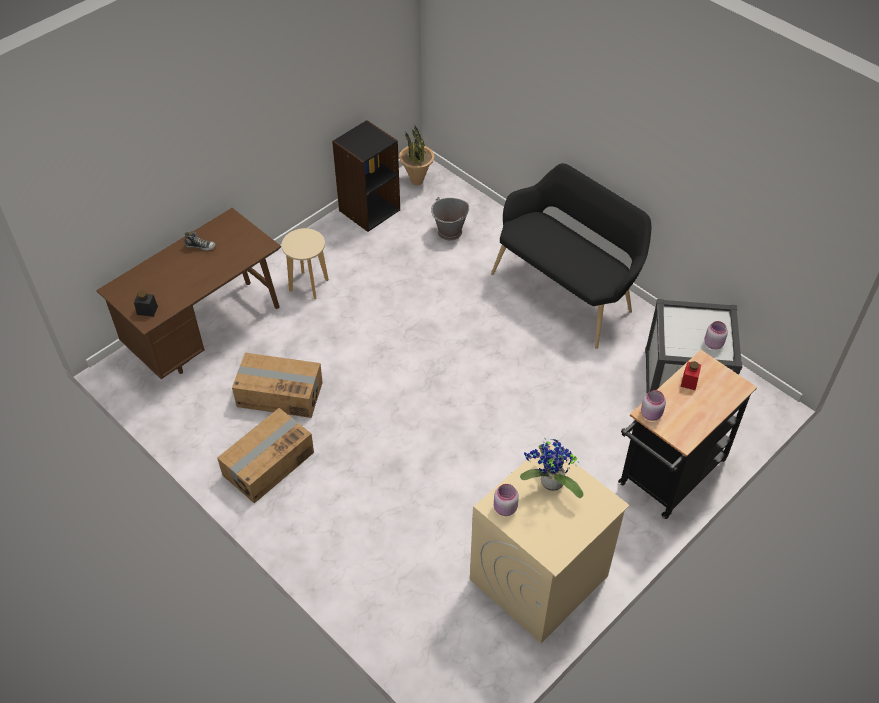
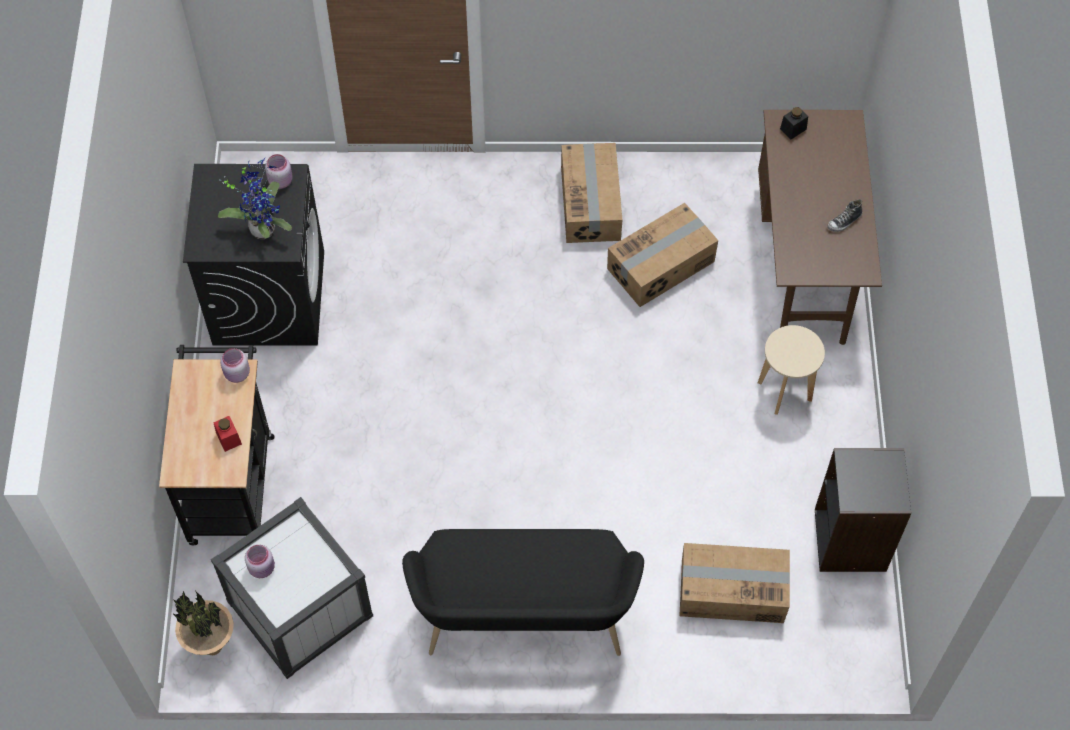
camera: 135 degrees right, 10 degrees up
potted plant [399,126,435,185] -> potted plant moved to [172,591,234,655]
grey bucket [431,197,469,240] -> cardboard box [679,543,790,623]
beige washing machine [470,443,629,643] -> black washing machine [183,164,324,346]

